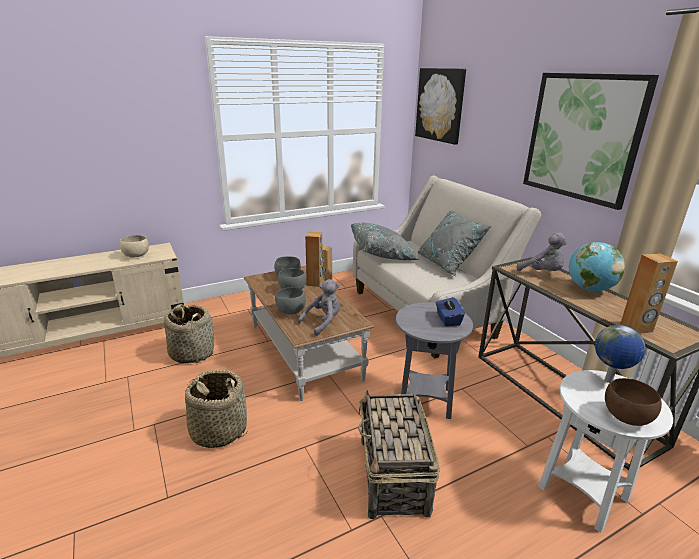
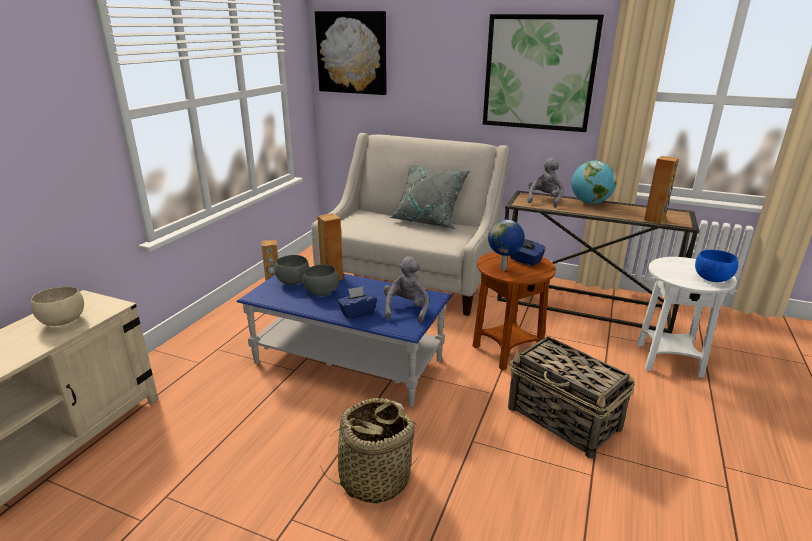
camera: 40 degrees left, 0 degrees up
basket [164,304,214,364] -> none
brown coffee table [244,265,375,401] -> blue coffee table [236,274,452,407]
grey bowl [275,287,306,315] -> blue tissue box [338,286,377,319]
grey pillow [351,223,419,260] -> none
grey side table [396,302,473,419] -> brown side table [472,252,556,371]
grey plush toy [517,232,567,271] -> grey plush toy turned 75 degrees counterclockwise [527,158,564,208]
globe [595,325,645,383] -> globe moved to [488,220,525,271]
brown bowl [605,378,662,426] -> blue bowl [695,250,738,282]

